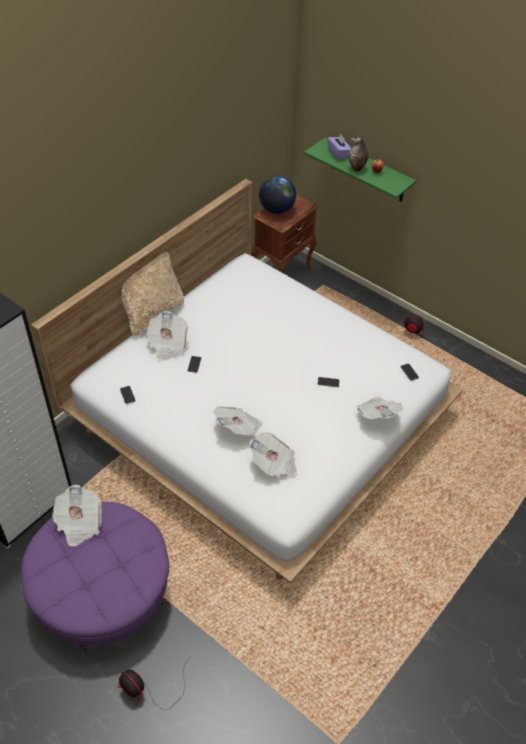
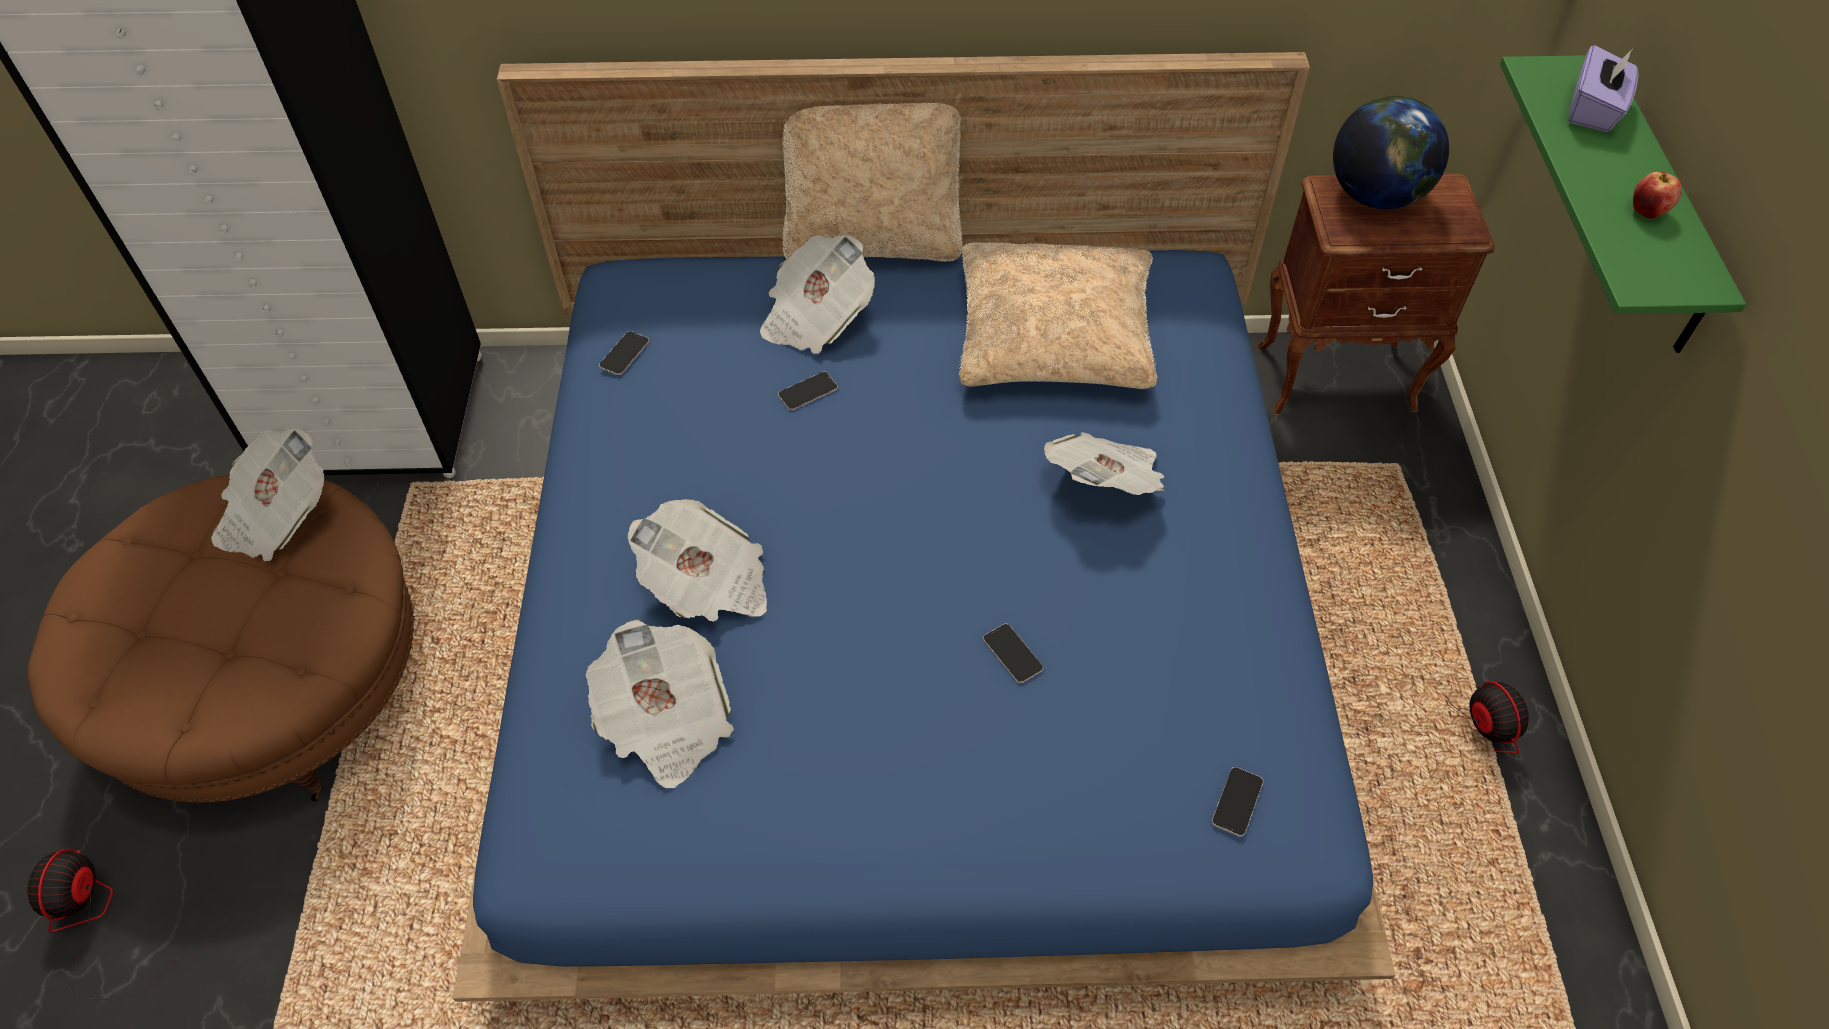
camera: 50 degrees right, 5 degrees up
purple ottoman [21,501,170,651] -> brown ottoman [27,475,415,803]
white bed [31,179,463,583] -> blue bed [453,52,1396,1002]
vase [349,133,369,172] -> none
newspaper [356,396,404,419] -> newspaper moved to [1044,432,1165,495]
none -> beige pillow [959,242,1158,390]

